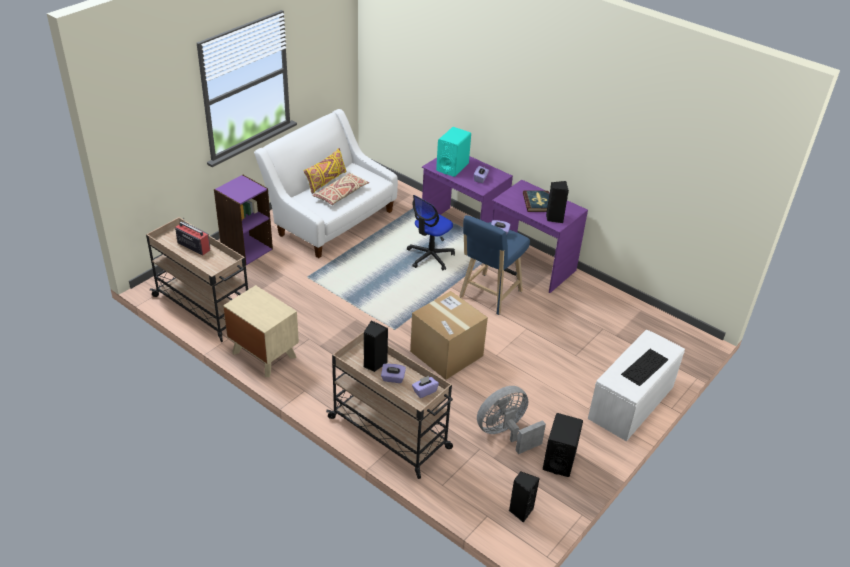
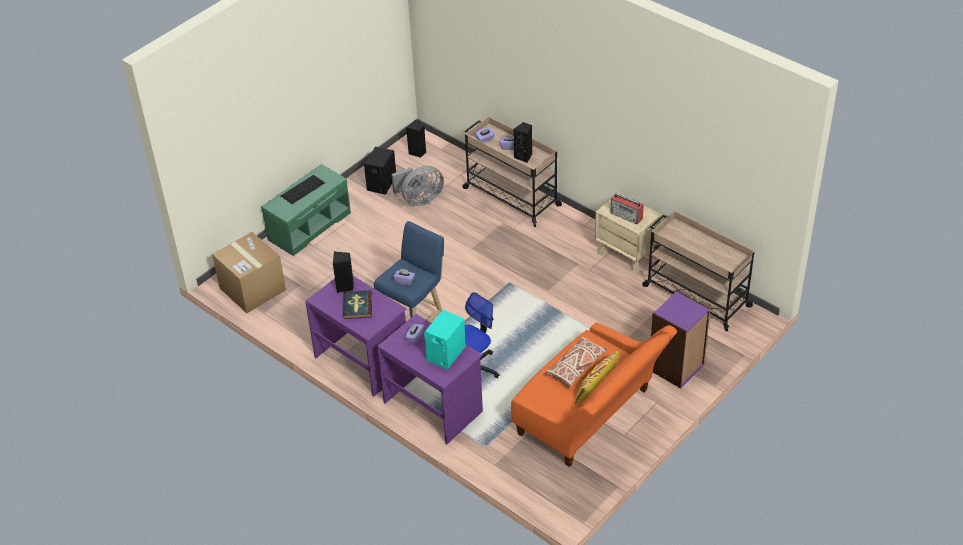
camera: 175 degrees left, 5 degrees up
radio [175,218,211,256] -> radio moved to [610,193,644,224]
white sofa [254,109,398,258] -> orange sofa [511,323,677,467]
cardboard box [410,291,488,380] -> cardboard box moved to [212,232,286,313]
white bench [588,330,685,441] -> green bench [261,164,351,256]

